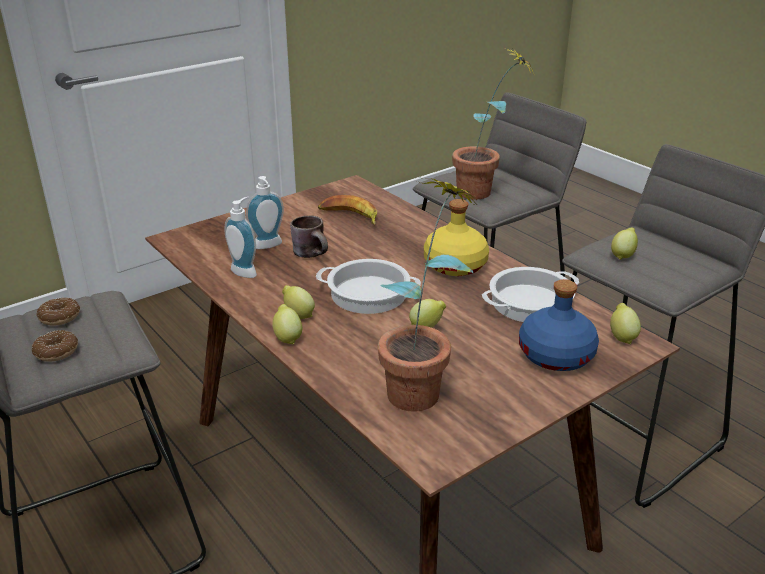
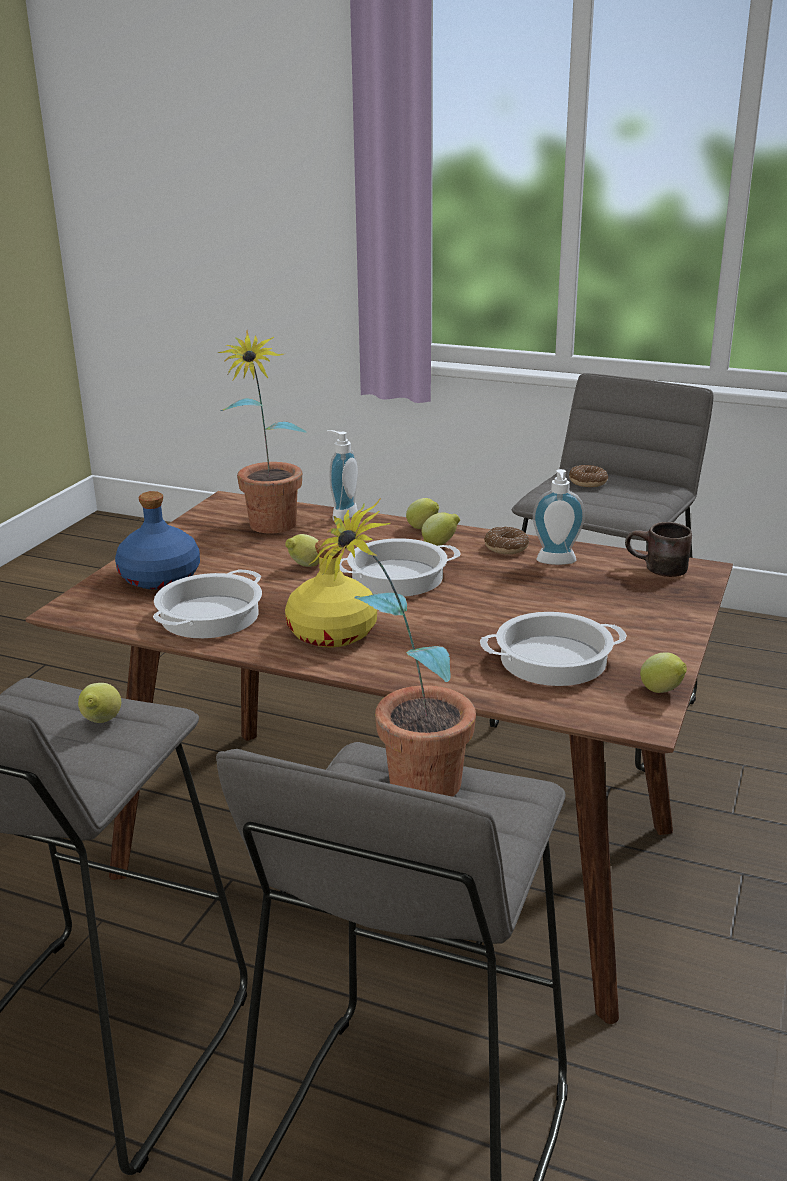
camera: 150 degrees right, 5 degrees down
donut [36,297,80,325] -> donut moved to [484,527,529,554]
soap dispenser [246,176,284,249] -> soap dispenser moved to [327,430,358,521]
brown mug [290,216,328,258] -> brown mug moved to [625,522,692,577]
banana [318,195,377,225] -> cooking pot [480,612,627,686]
lemon [610,303,641,344] -> lemon moved to [640,653,687,693]

